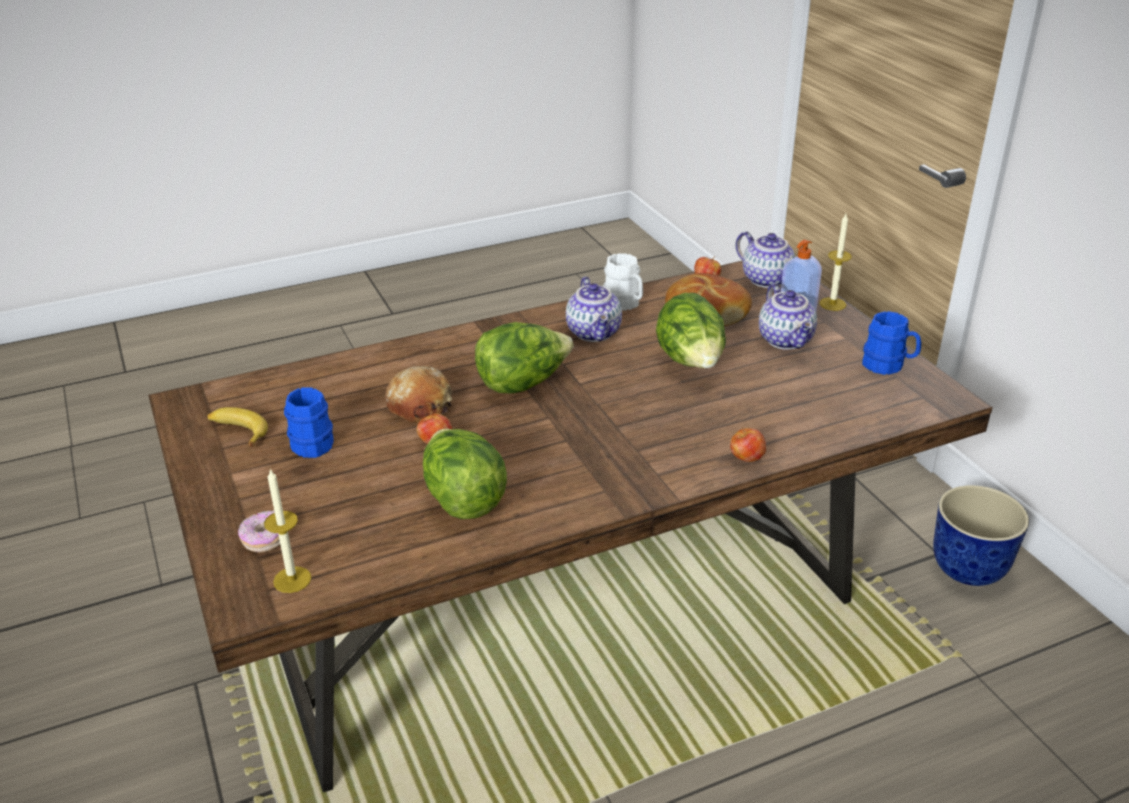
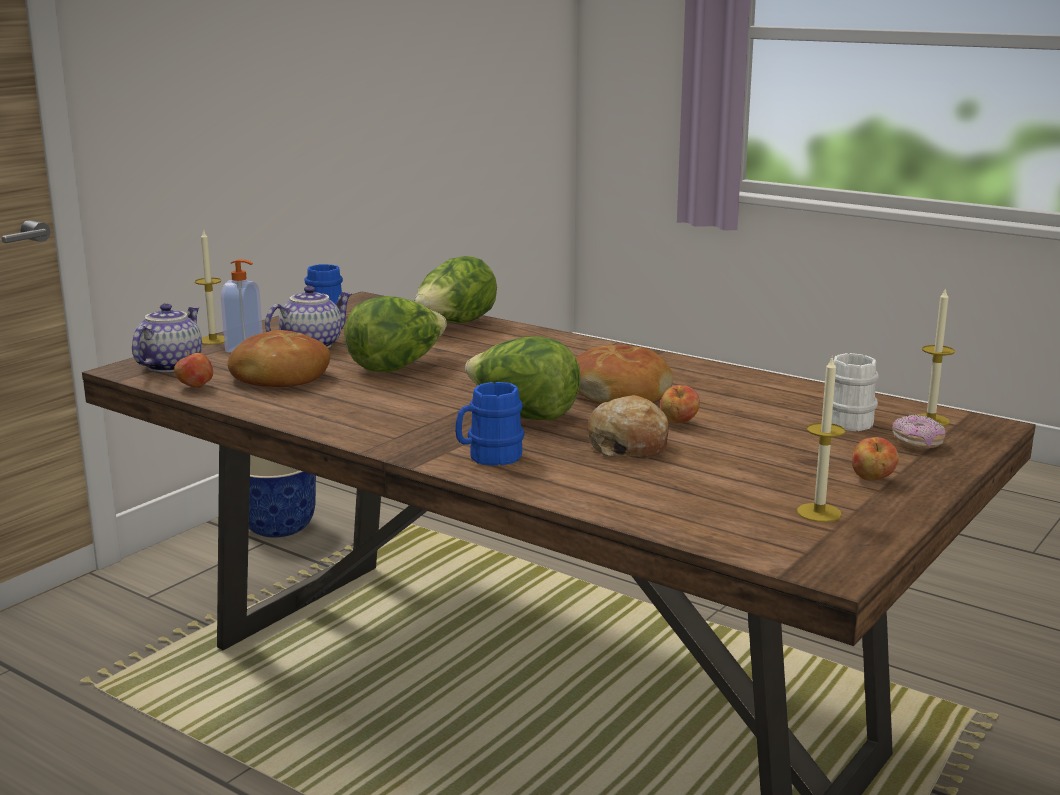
camera: 120 degrees left, 15 degrees down
banana [207,407,268,447] -> candle [797,358,846,522]
blue mug [284,387,334,458] -> blue mug moved to [455,382,524,466]
lettuce [423,429,507,519] -> lettuce moved to [415,256,497,323]
teapot [566,277,622,342] -> none
white mug [603,253,643,310] -> white mug moved to [832,353,879,431]
apple [730,427,766,462] -> apple moved to [852,437,899,481]
none -> bread [576,345,673,404]

